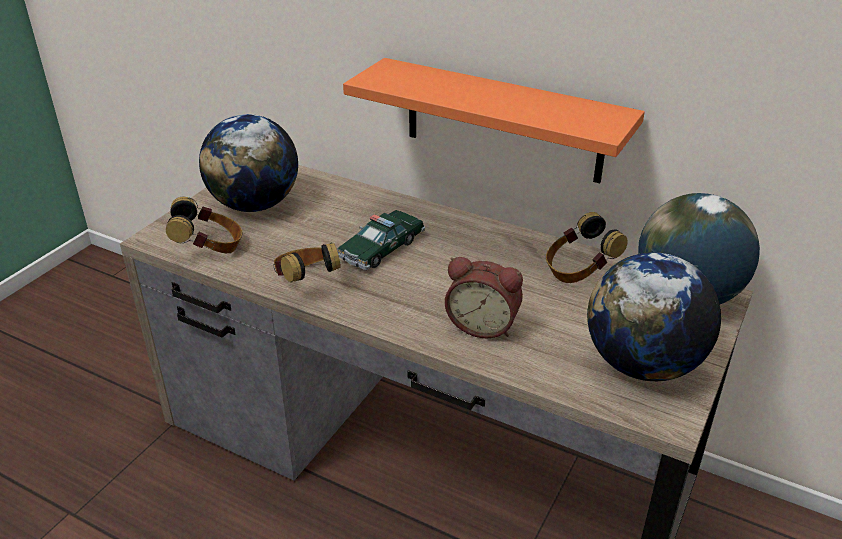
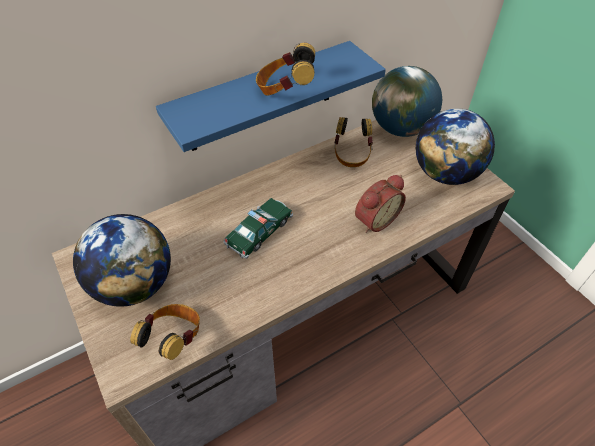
camera: 60 degrees left, 15 degrees up
headphones [273,242,341,283] -> headphones moved to [256,43,315,96]
toy car [337,210,425,270] -> toy car turned 120 degrees counterclockwise [224,198,293,259]
orange shelf [343,58,645,183] -> blue shelf [156,41,386,152]

